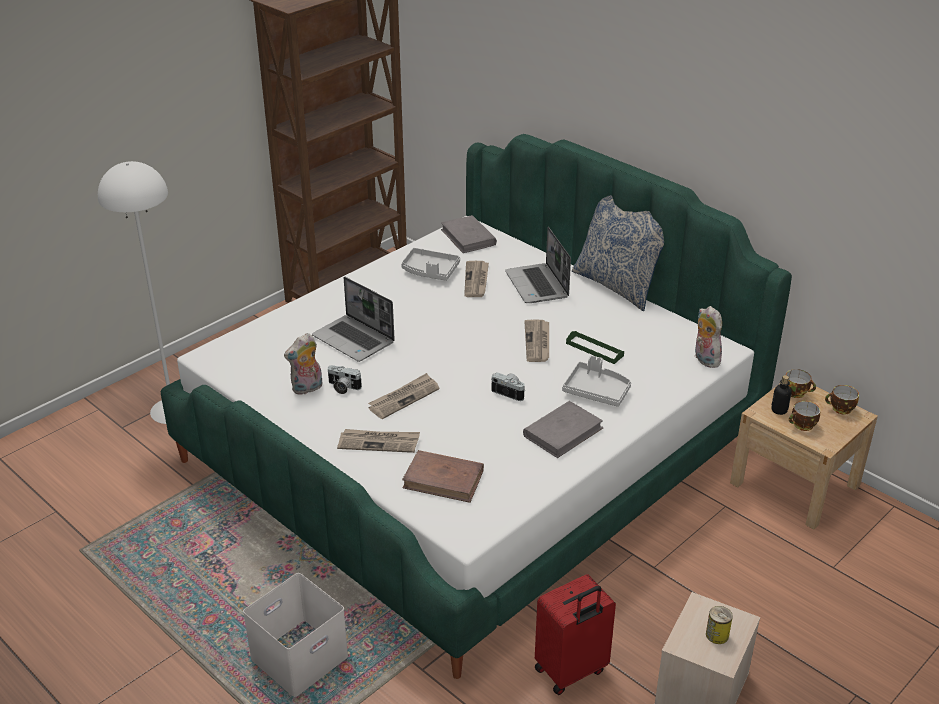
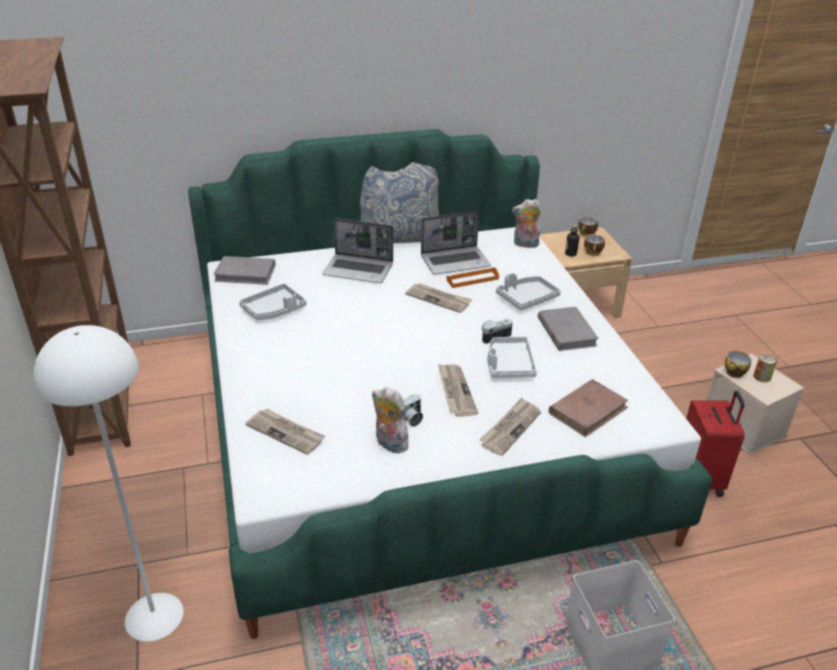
camera: 60 degrees left, 0 degrees up
plush toy [284,333,322,395] -> plush toy turned 135 degrees clockwise [372,387,413,453]
laptop [312,277,395,362] -> laptop moved to [421,211,491,275]
newspaper [464,261,489,297] -> newspaper moved to [245,409,325,455]
green tray [566,331,624,364] -> orange tray [446,267,499,288]
cup [786,369,816,398] -> cup moved to [725,351,751,378]
none -> white tray [487,337,537,378]

